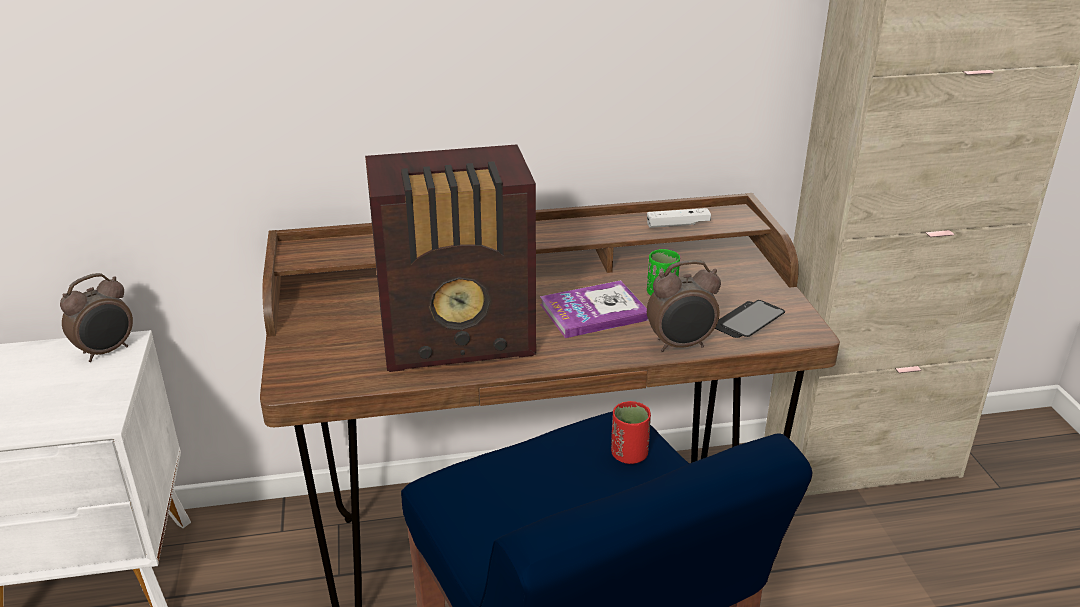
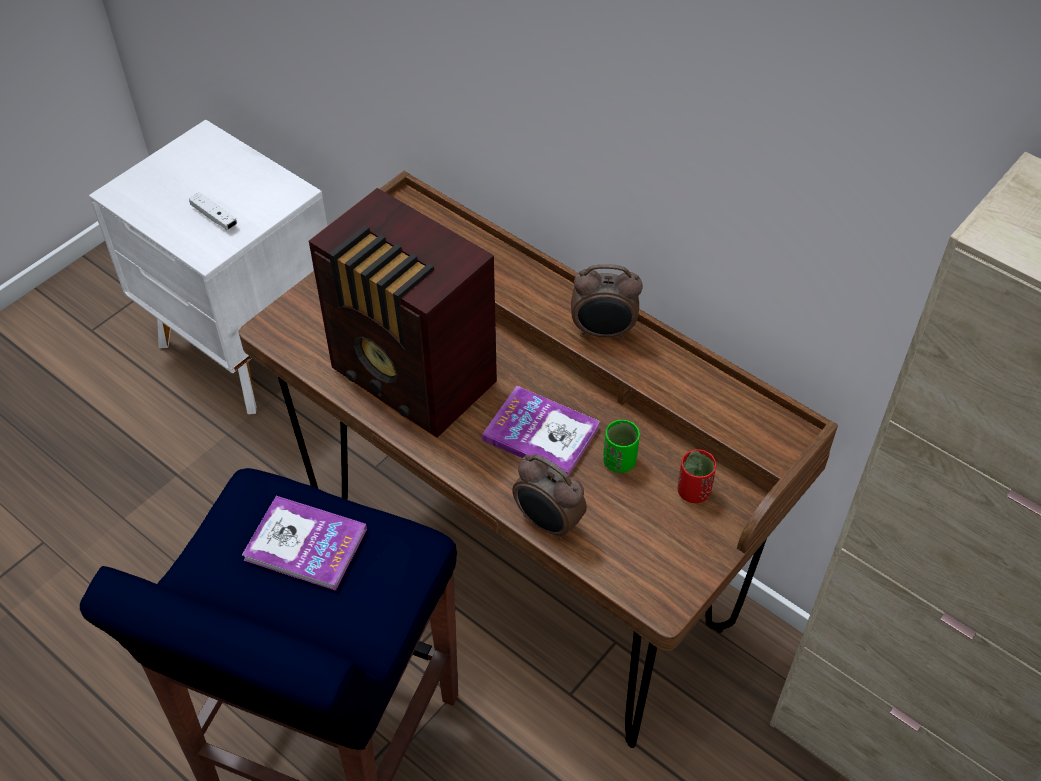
camera: 50 degrees right, 20 degrees up
alarm clock [60,273,133,362] -> alarm clock moved to [571,264,643,339]
red cup [611,401,651,464] -> red cup moved to [678,449,716,503]
white game controller [647,208,711,228] -> white game controller moved to [189,192,237,230]
phone [715,300,785,338] -> none
none -> book [242,496,367,591]

